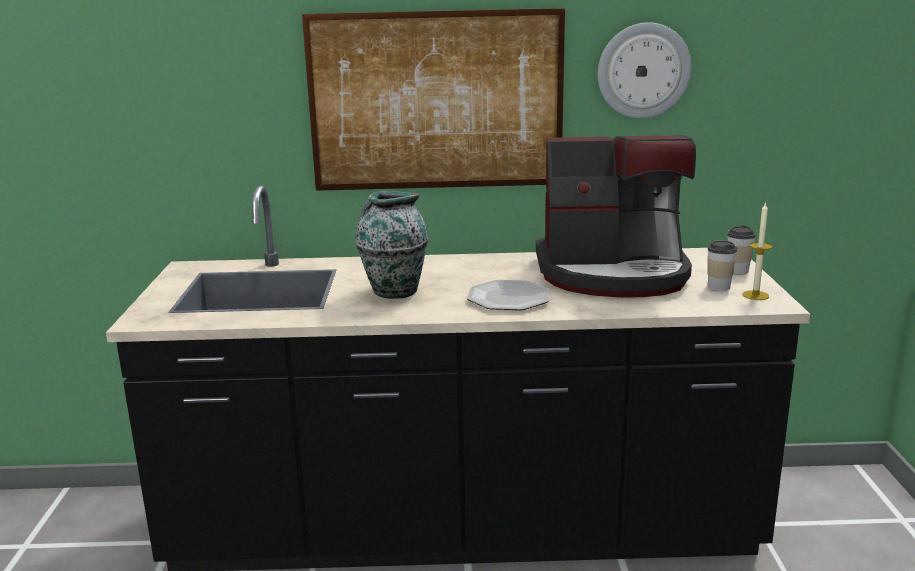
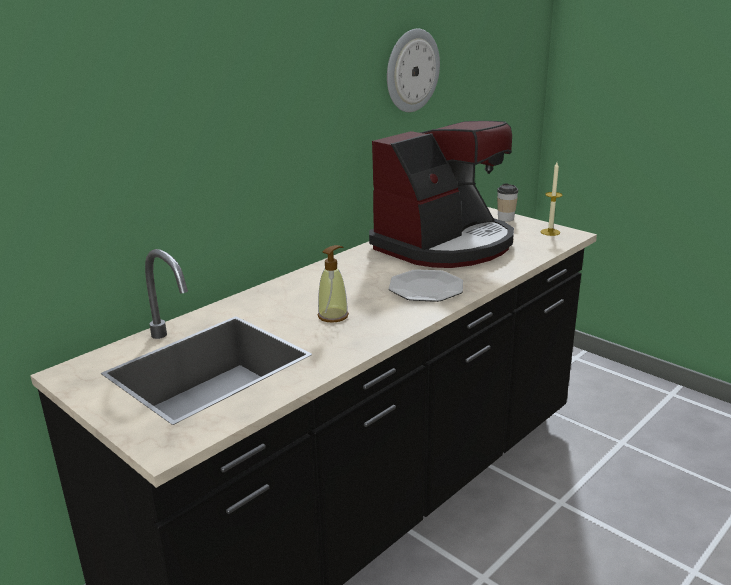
camera: 45 degrees left, 5 degrees up
picture [302,8,565,191] -> none
vase [355,191,428,299] -> soap dispenser [318,245,349,323]
cup [707,240,737,291] -> none

